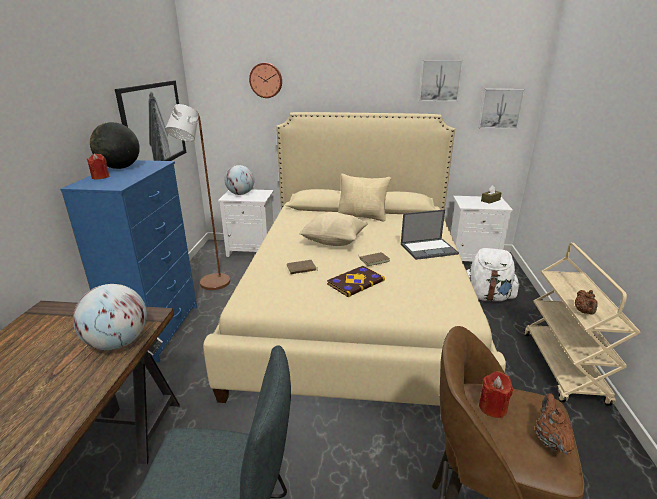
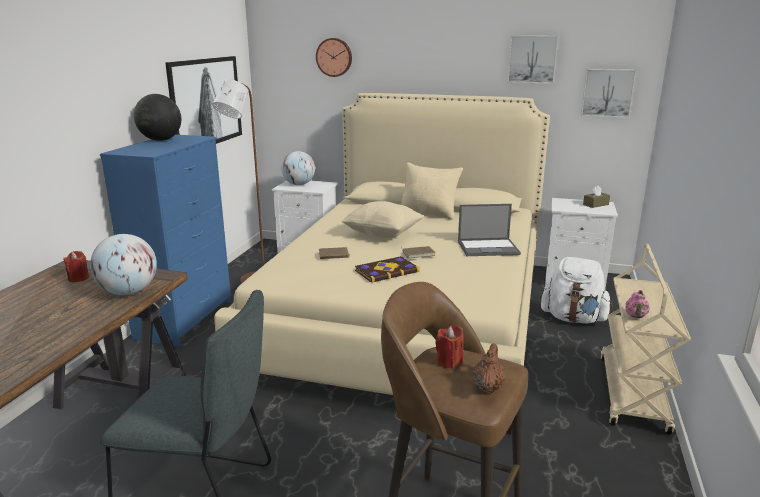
camera: 10 degrees right, 5 degrees down
red candle [87,154,109,180] -> red candle moved to [63,251,89,282]
brown teapot [575,290,598,315] -> pink teapot [625,290,650,318]

